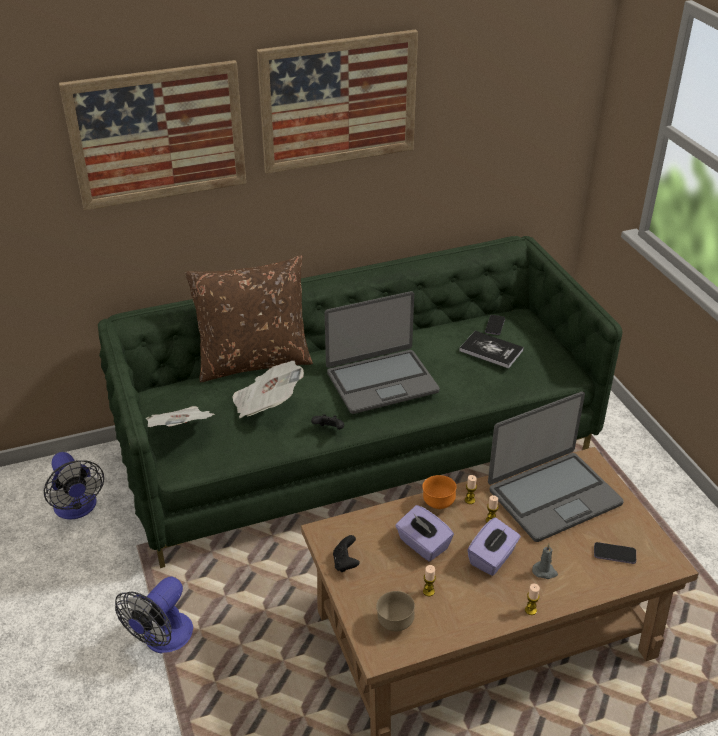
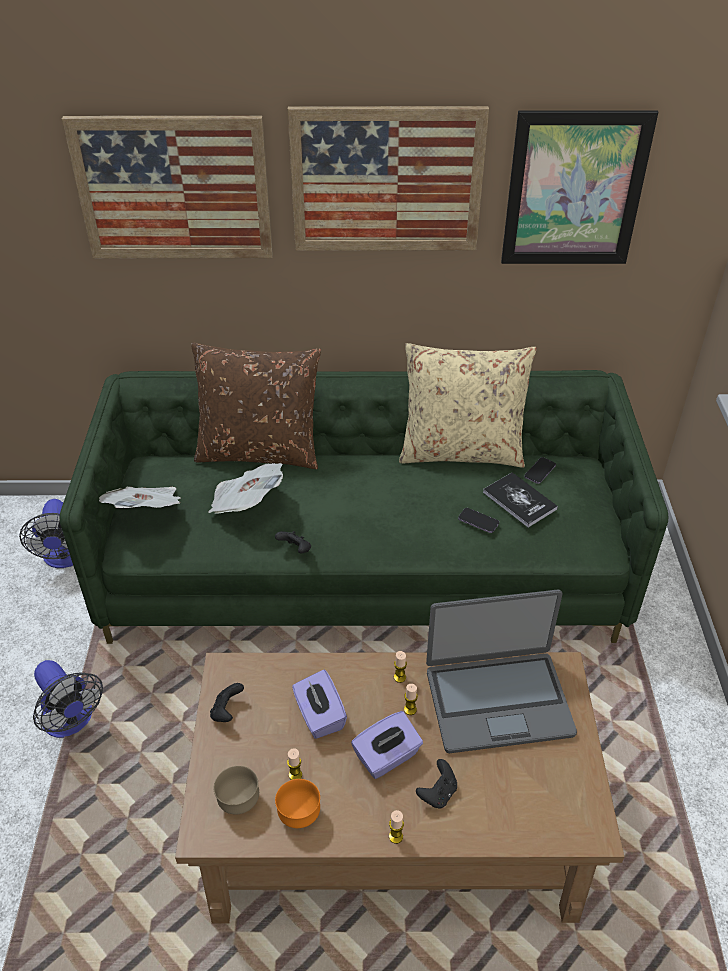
camera: 20 degrees right, 5 degrees up
fan [115,576,193,653] -> fan turned 90 degrees counterclockwise [33,660,103,738]
laptop [325,291,440,414] -> none
orange bowl [422,475,456,509] -> orange bowl moved to [275,779,320,828]
grey candle [532,544,558,579] -> black game controller [416,759,457,809]
phone [594,542,636,564] -> phone moved to [458,508,499,533]
none -> beige pillow [399,343,537,468]
none -> picture [501,110,658,264]

